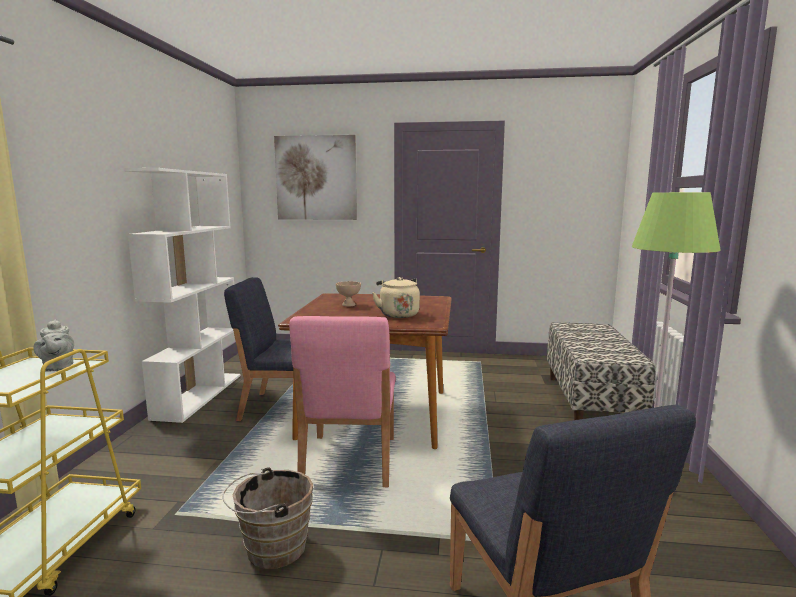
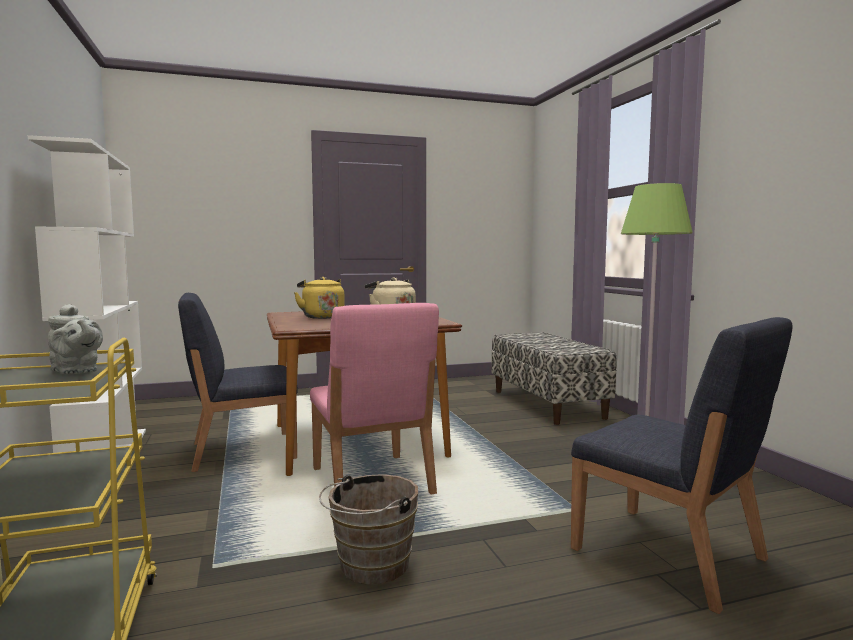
camera: 25 degrees left, 5 degrees down
picture [274,135,357,220] -> none
beige bowl [336,281,361,307] -> yellow kettle [294,277,345,319]

